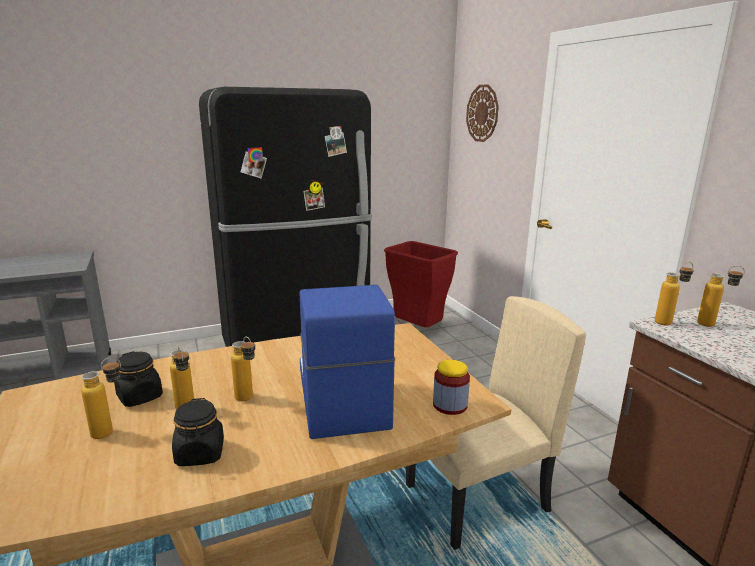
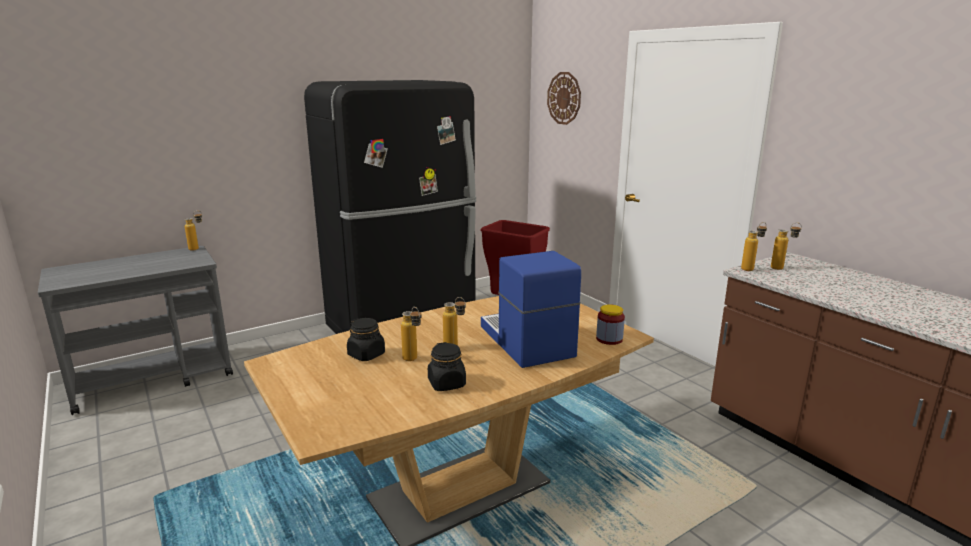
camera: 10 degrees left, 0 degrees up
bottle [81,357,121,439] -> bottle moved to [185,211,202,251]
beige chair [406,296,586,550] -> none

